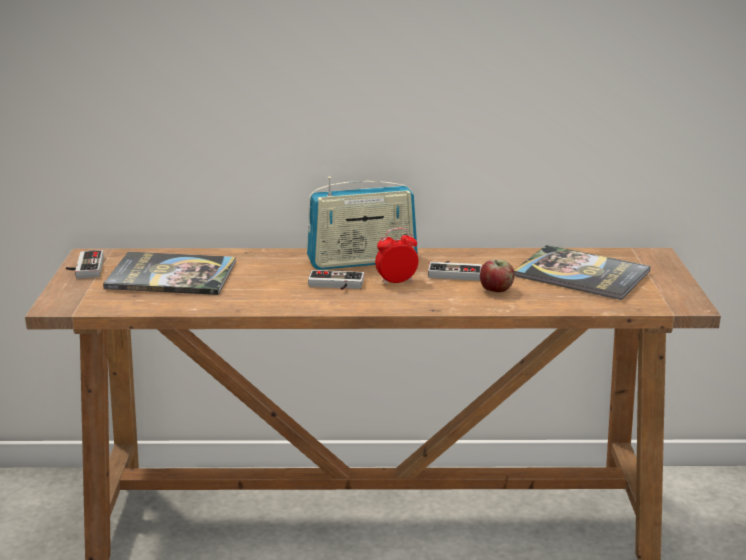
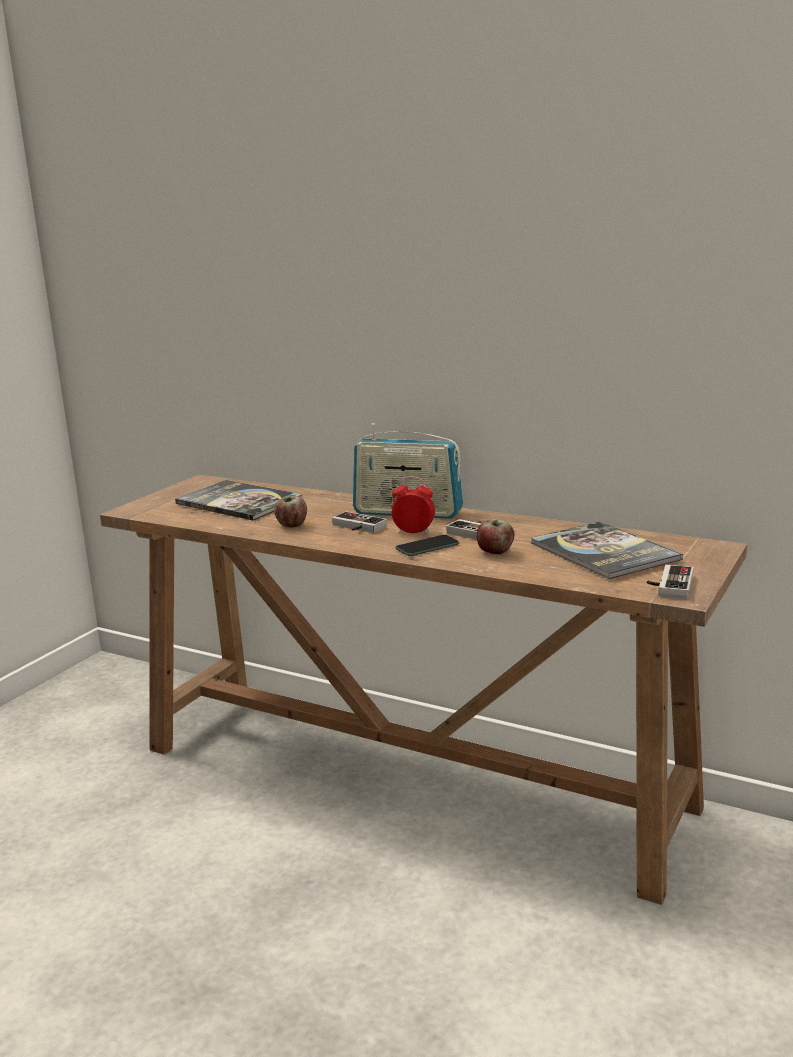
camera: 30 degrees right, 5 degrees down
game controller [66,250,104,279] -> game controller moved to [647,564,694,599]
none -> apple [274,495,307,528]
none -> phone [395,535,459,556]

